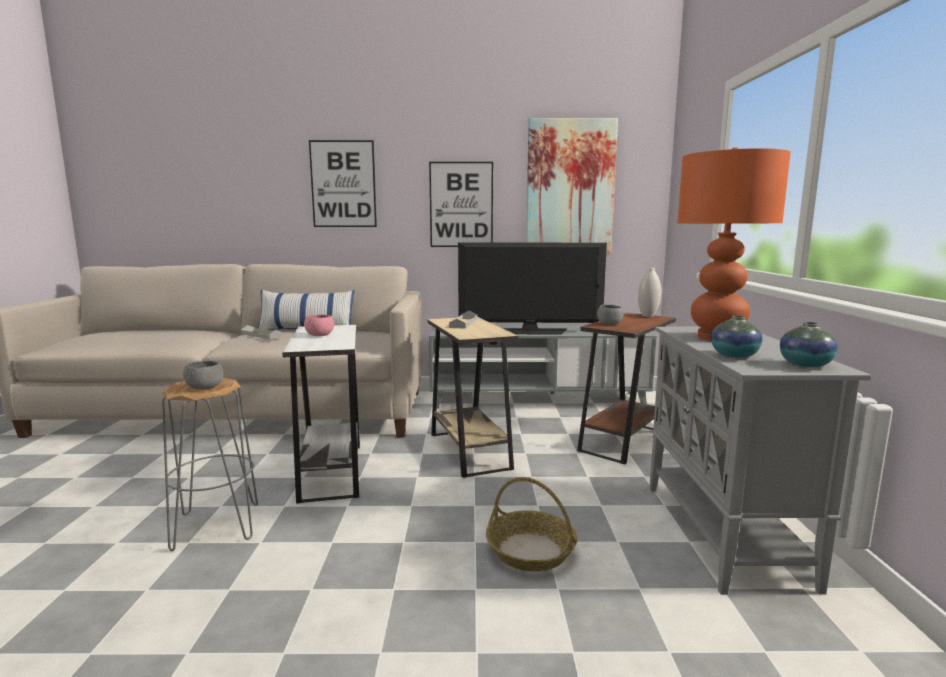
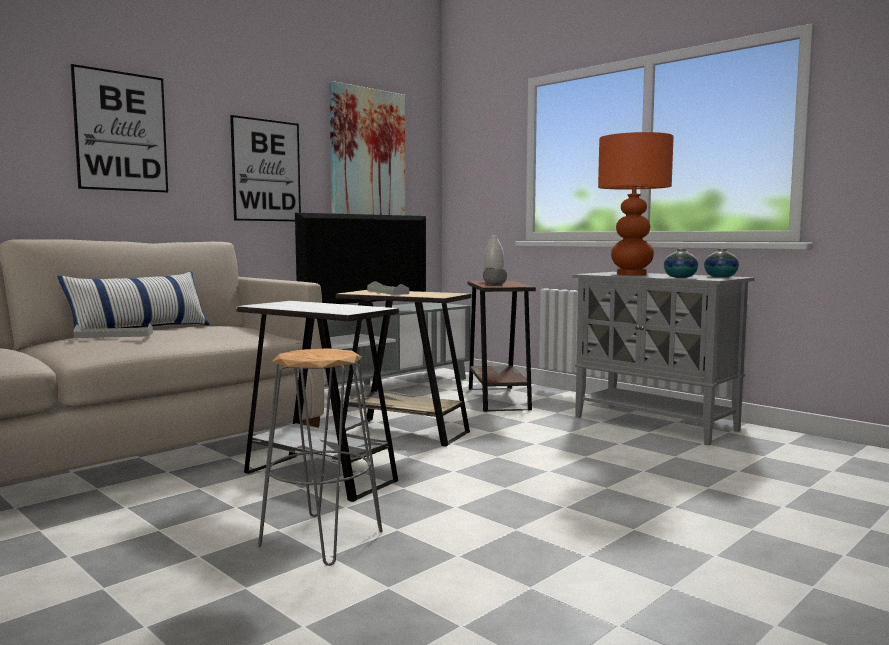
camera: 45 degrees left, 5 degrees down
grey bowl [183,361,223,390] -> none
pink bowl [304,315,334,336] -> none
basket [486,477,577,571] -> none

